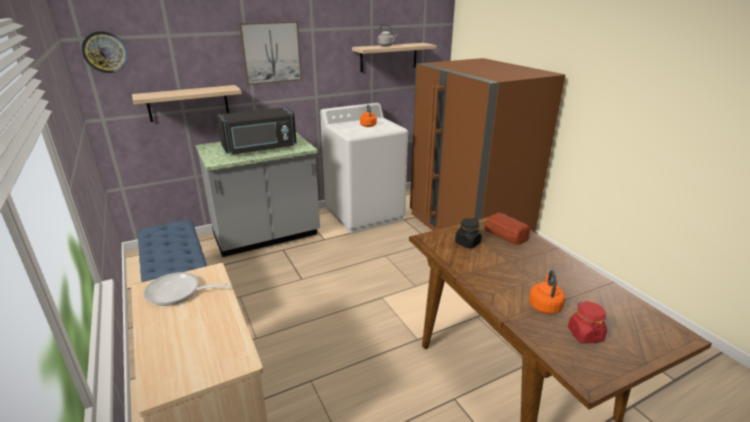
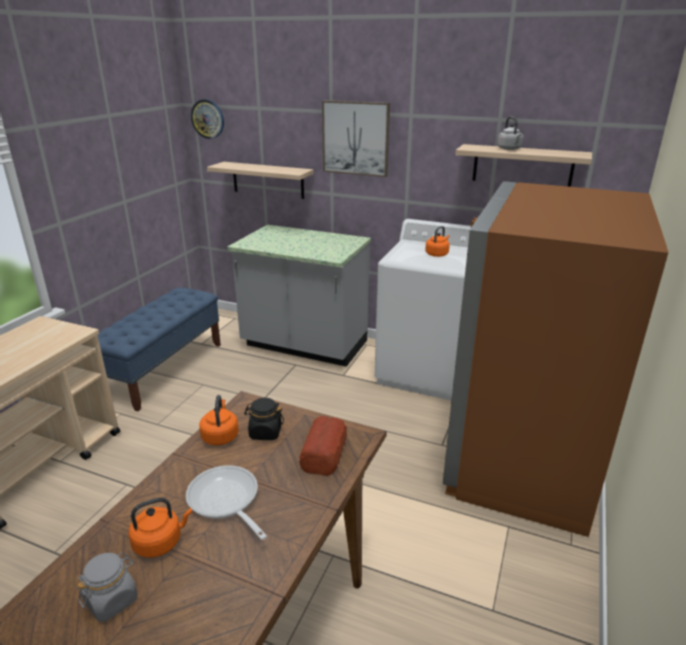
camera: 50 degrees right, 0 degrees up
frying pan [143,272,232,306] -> frying pan moved to [186,465,267,540]
black microwave [217,107,297,155] -> none
red jar [568,301,607,344] -> grey jar [77,553,138,622]
none -> orange kettle [199,395,239,445]

